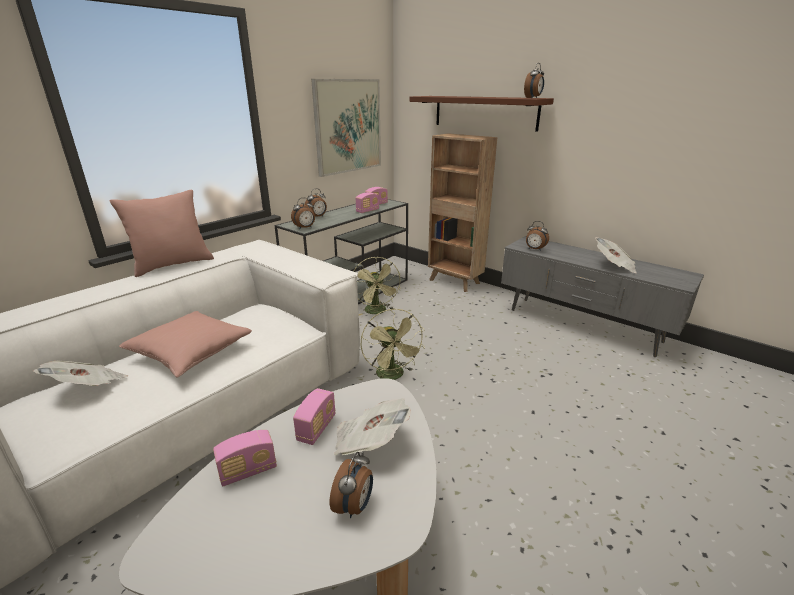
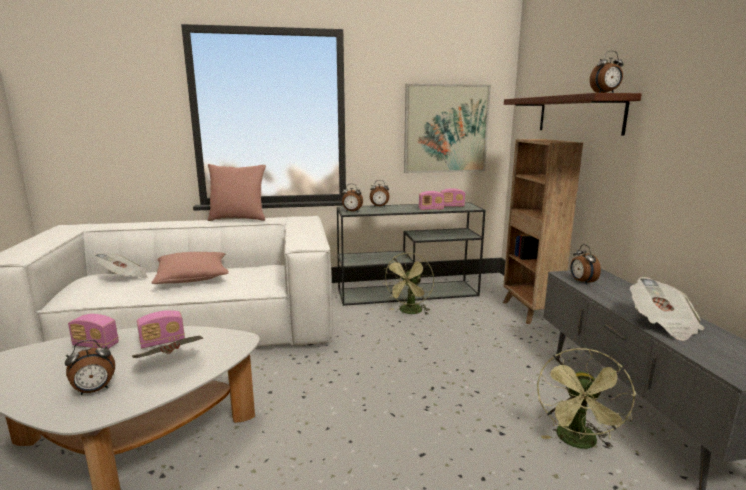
camera: 40 degrees right, 10 degrees down
green fan [360,309,425,380] -> green fan moved to [537,348,636,449]

